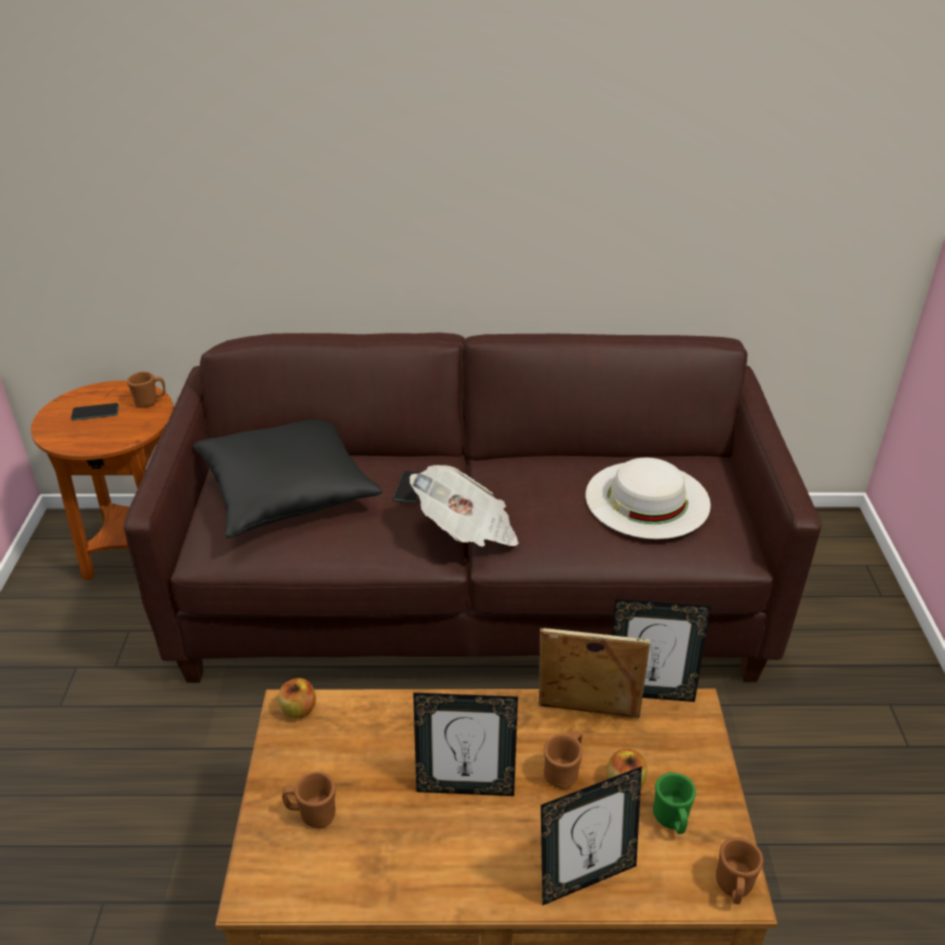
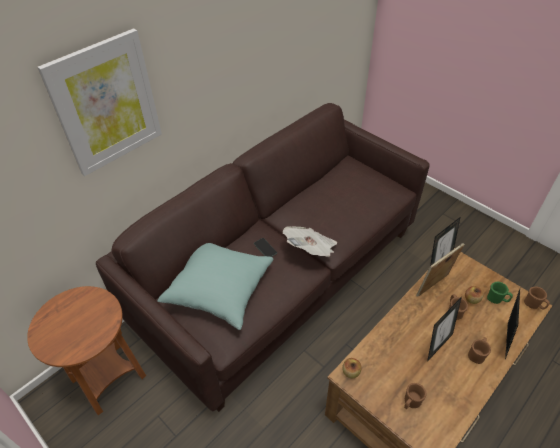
camera: 45 degrees left, 10 degrees up
phone [71,403,119,420] -> none
brown mug [127,372,165,408] -> brown mug moved to [468,337,491,364]
black pillow [193,419,382,538] -> turquoise pillow [157,243,274,330]
white hat [586,458,711,539] -> none
none -> picture [37,28,162,176]

